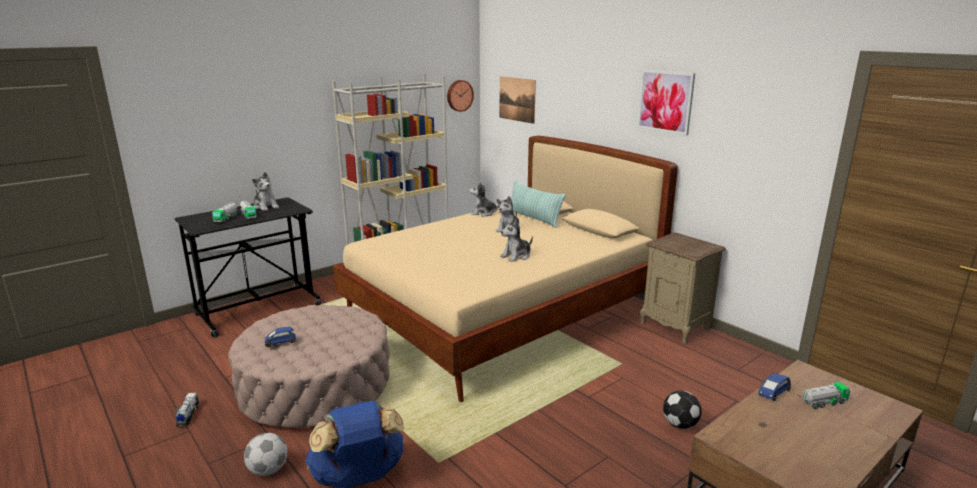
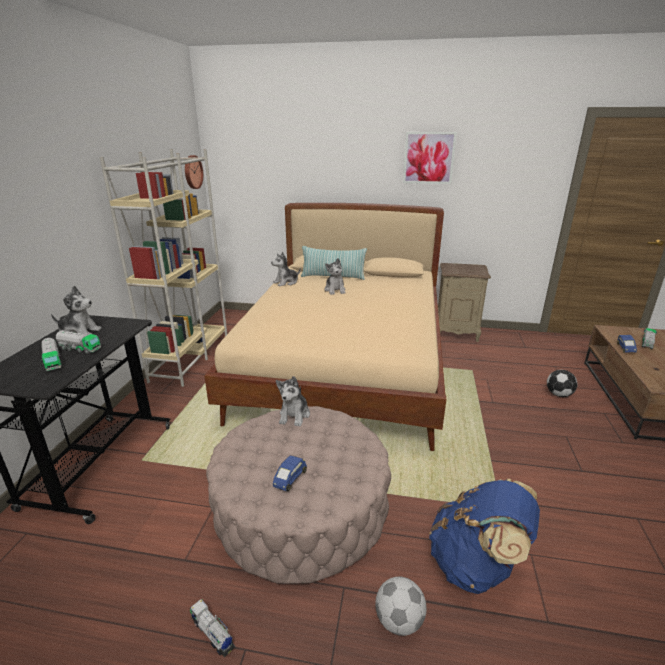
camera: 40 degrees left, 5 degrees up
picture [500,76,536,124] -> none
plush toy [500,219,533,262] -> plush toy moved to [276,376,310,427]

